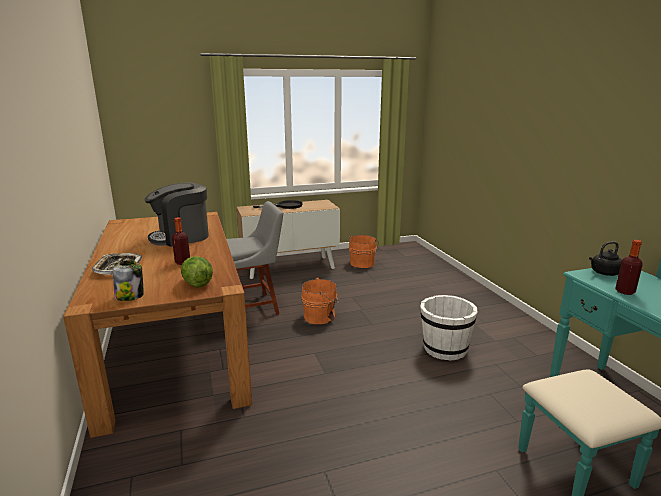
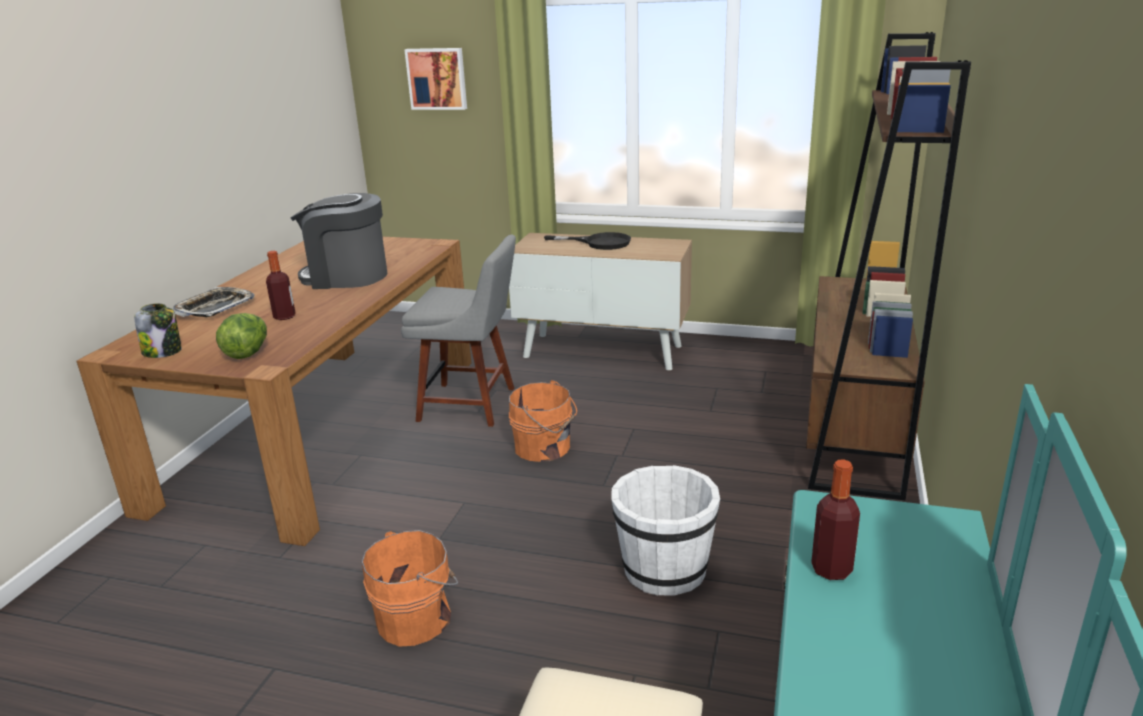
camera: 35 degrees right, 5 degrees up
orange bucket [349,235,379,268] -> orange bucket moved to [362,530,458,647]
black kettle [589,241,622,276] -> none
none -> picture [405,48,467,110]
none -> brown bookcase [806,32,971,500]

